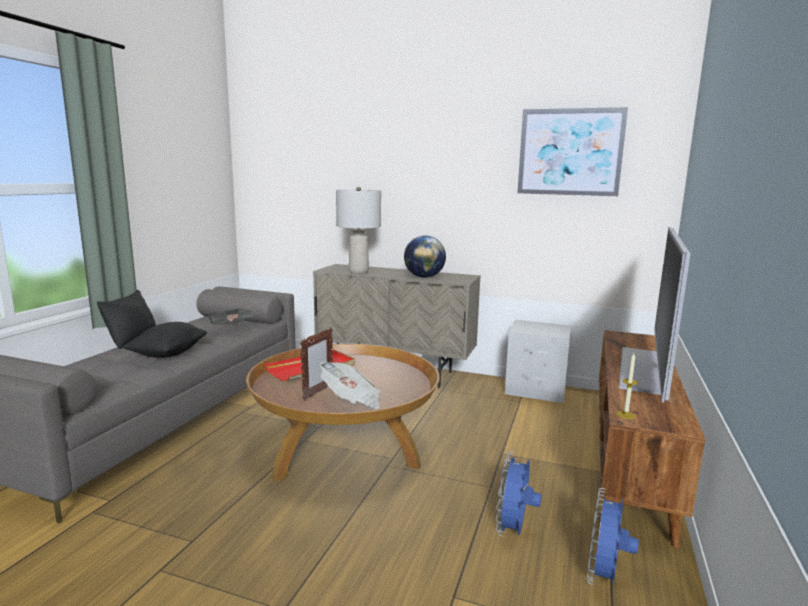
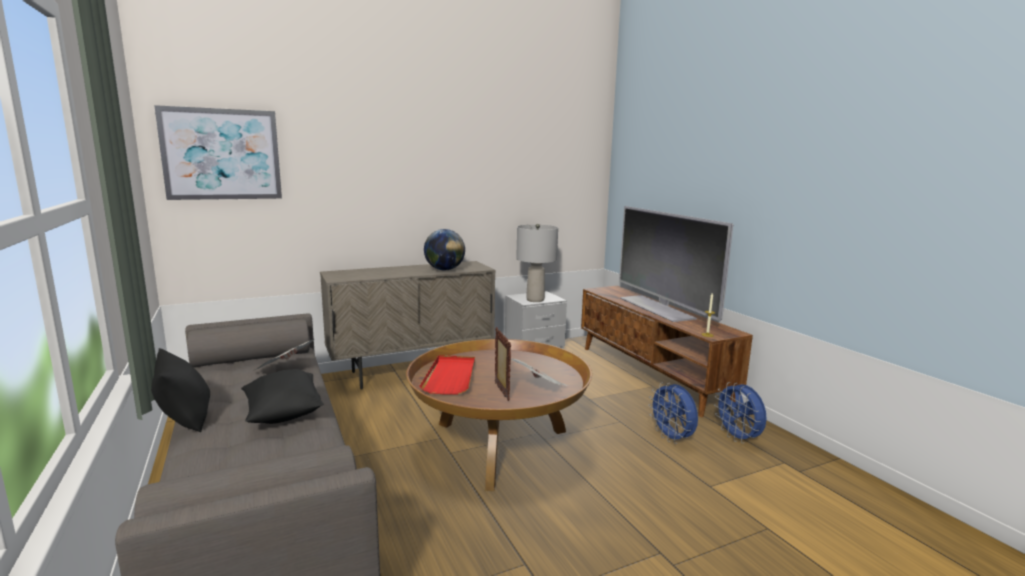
camera: 45 degrees left, 0 degrees up
grey table lamp [336,187,381,274] -> grey table lamp moved to [516,224,558,302]
picture [517,107,628,196] -> picture moved to [154,105,282,200]

